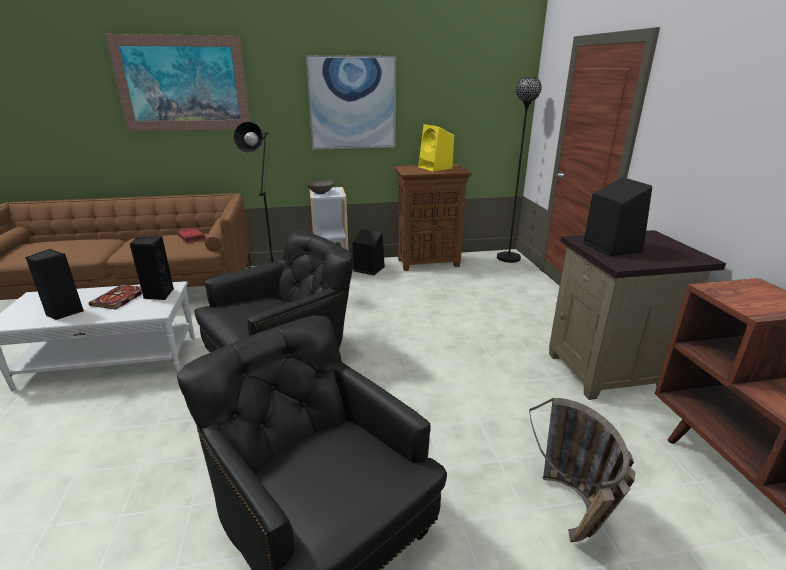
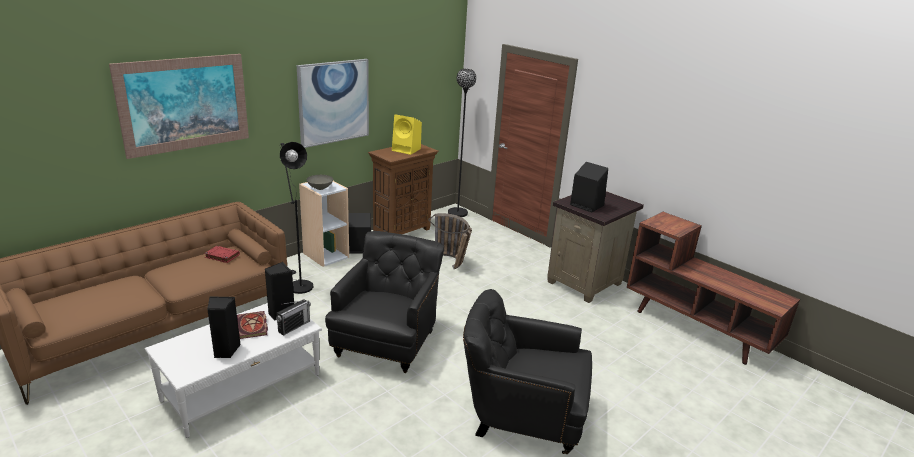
camera: 35 degrees left, 0 degrees up
basket [529,398,636,542] -> basket moved to [428,213,472,269]
none -> radio [276,299,311,336]

